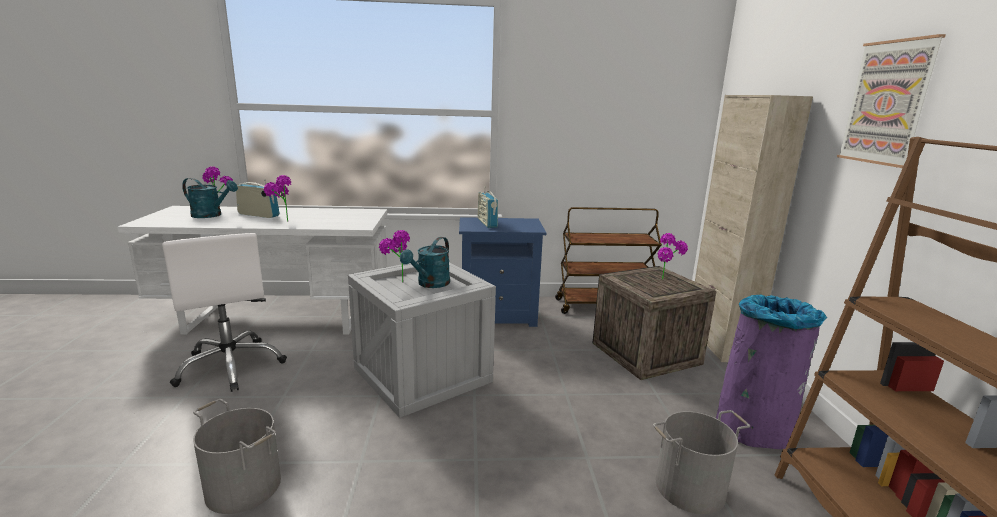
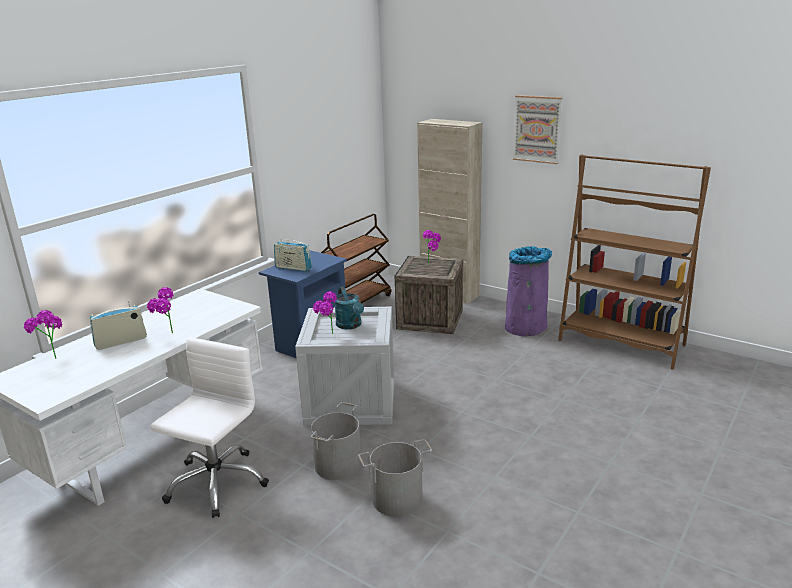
camera: 50 degrees left, 5 degrees up
white office chair [162,233,287,392] -> white office chair turned 75 degrees counterclockwise [150,337,269,518]
turquoise watering can [182,178,238,218] -> none
grey bucket [653,410,750,514] -> grey bucket moved to [311,402,362,480]

